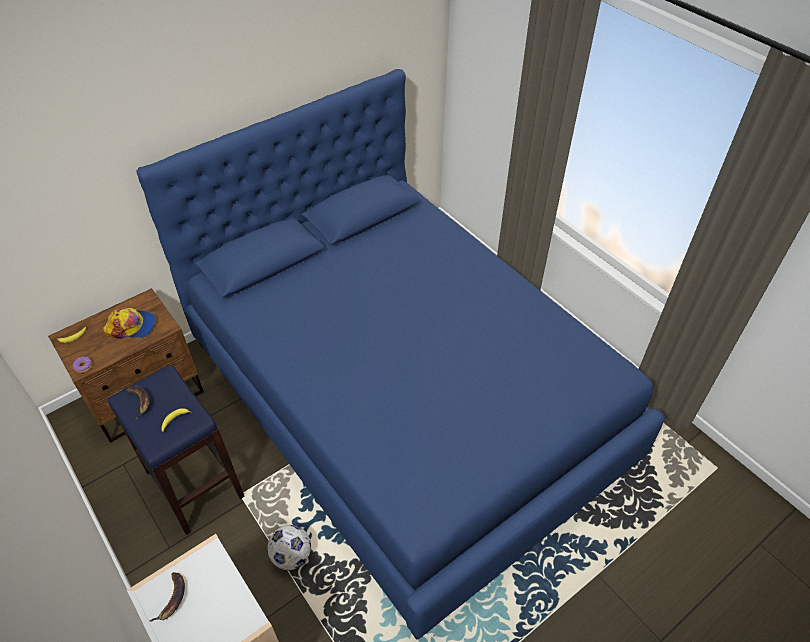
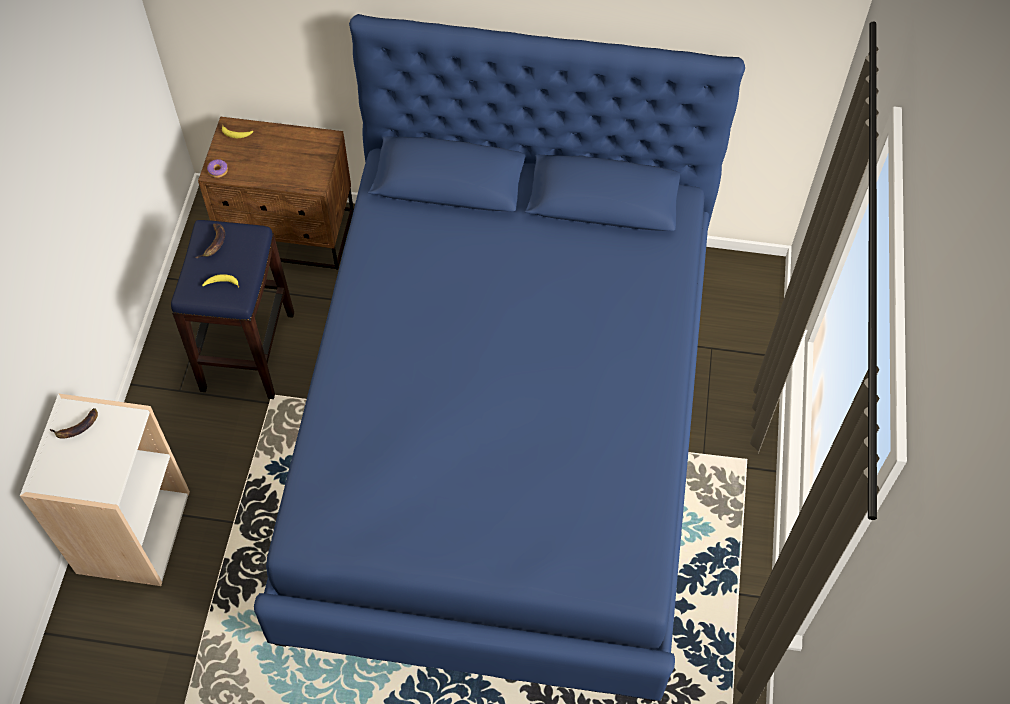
camera: 45 degrees right, 10 degrees up
cap [103,308,156,339] -> none
football [267,525,311,570] -> none

